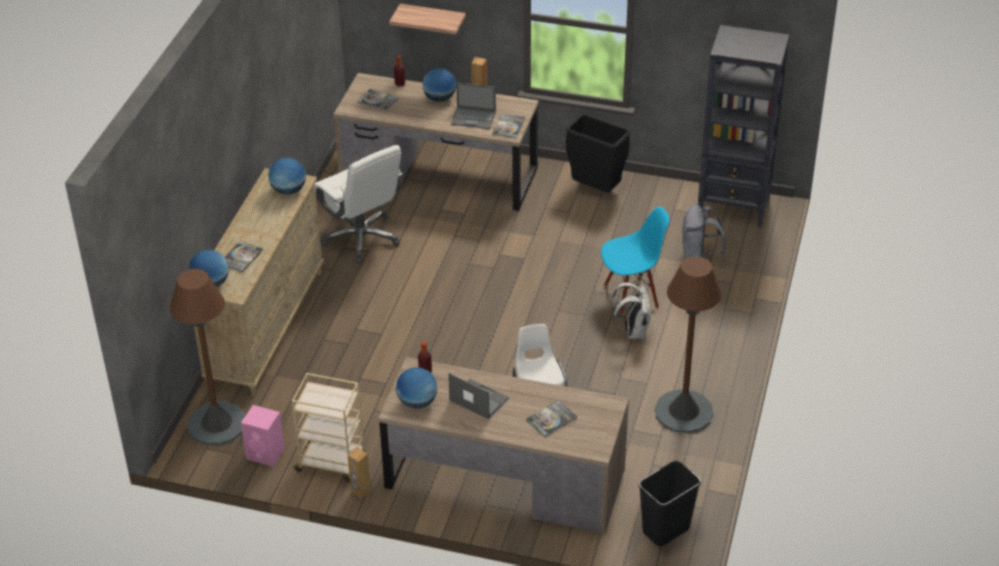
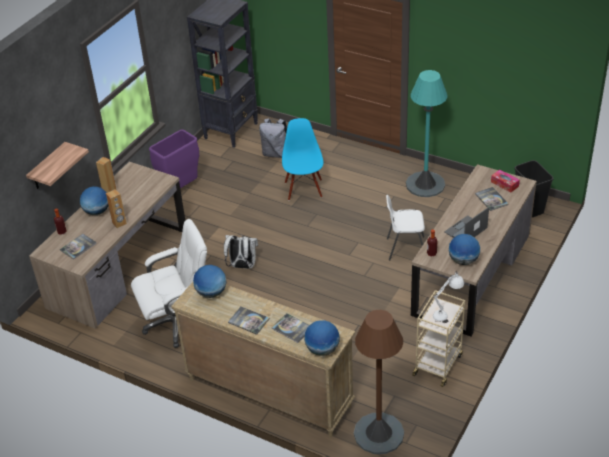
camera: 75 degrees left, 0 degrees up
pink speaker [241,405,285,467] -> none
brown speaker [348,447,371,499] -> brown speaker moved to [106,189,127,228]
laptop [451,83,496,129] -> none
book [492,113,526,138] -> book moved to [228,306,270,335]
black trash can [566,114,630,192] -> purple trash can [149,130,199,188]
white backpack [611,282,651,339] -> white backpack moved to [224,234,258,269]
brown floor lamp [655,256,722,433] -> turquoise floor lamp [406,70,447,197]
none -> white table lamp [433,271,464,323]
none -> tissue box [491,170,520,192]

